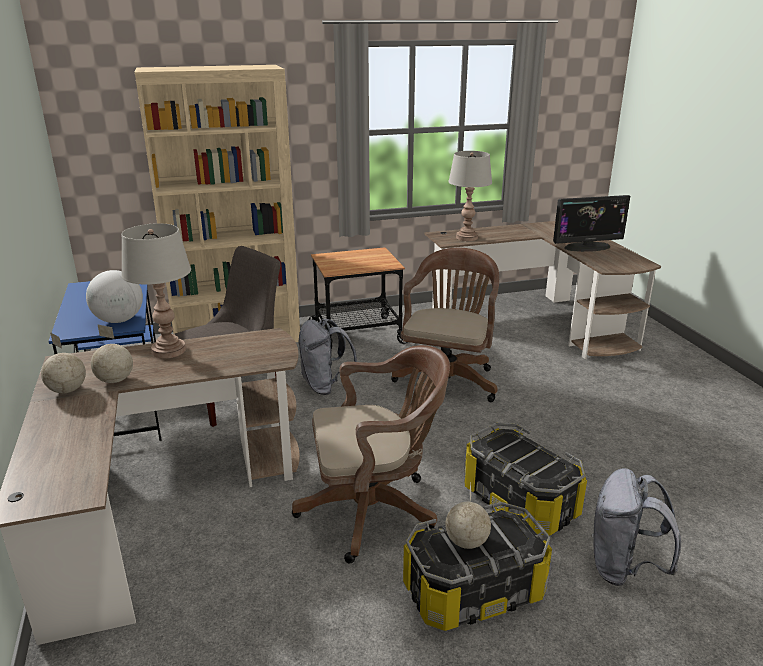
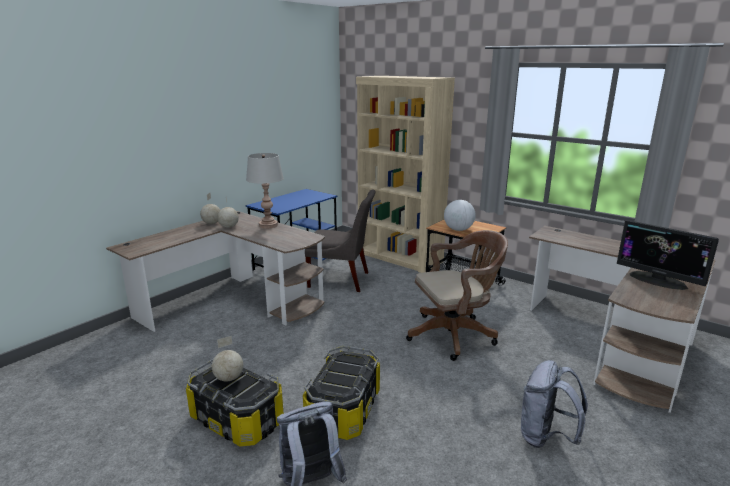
camera: 55 degrees right, 5 degrees down
globe [86,270,143,323] -> globe moved to [444,200,476,231]
brown office chair [292,345,450,563] -> none
grey backpack [298,319,357,395] -> grey backpack moved to [521,360,588,448]
grey table lamp [448,151,492,241] -> none

